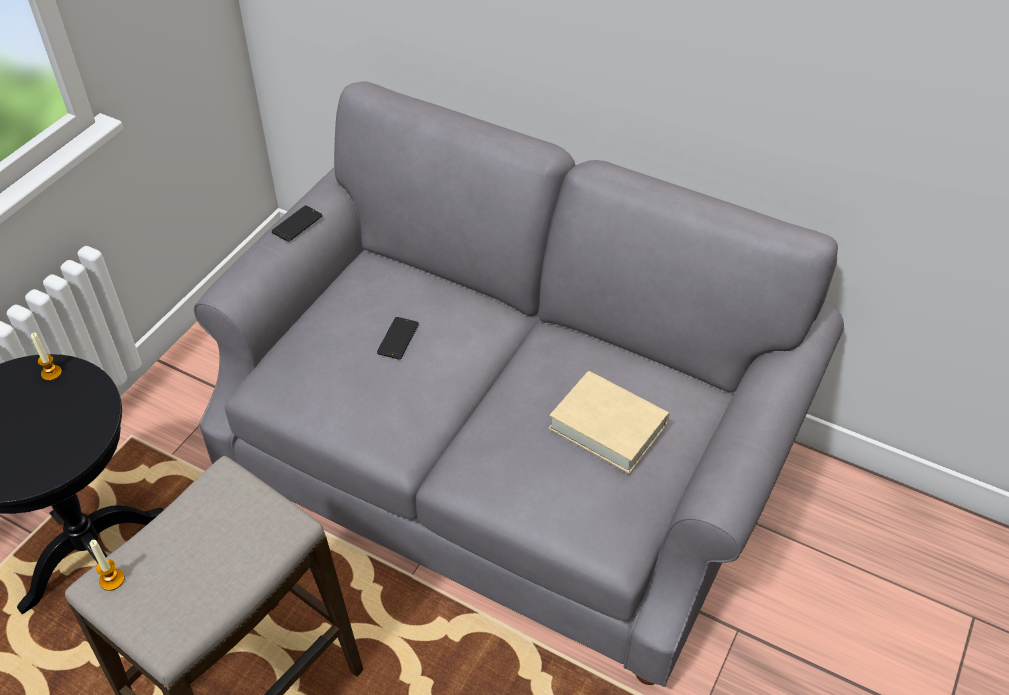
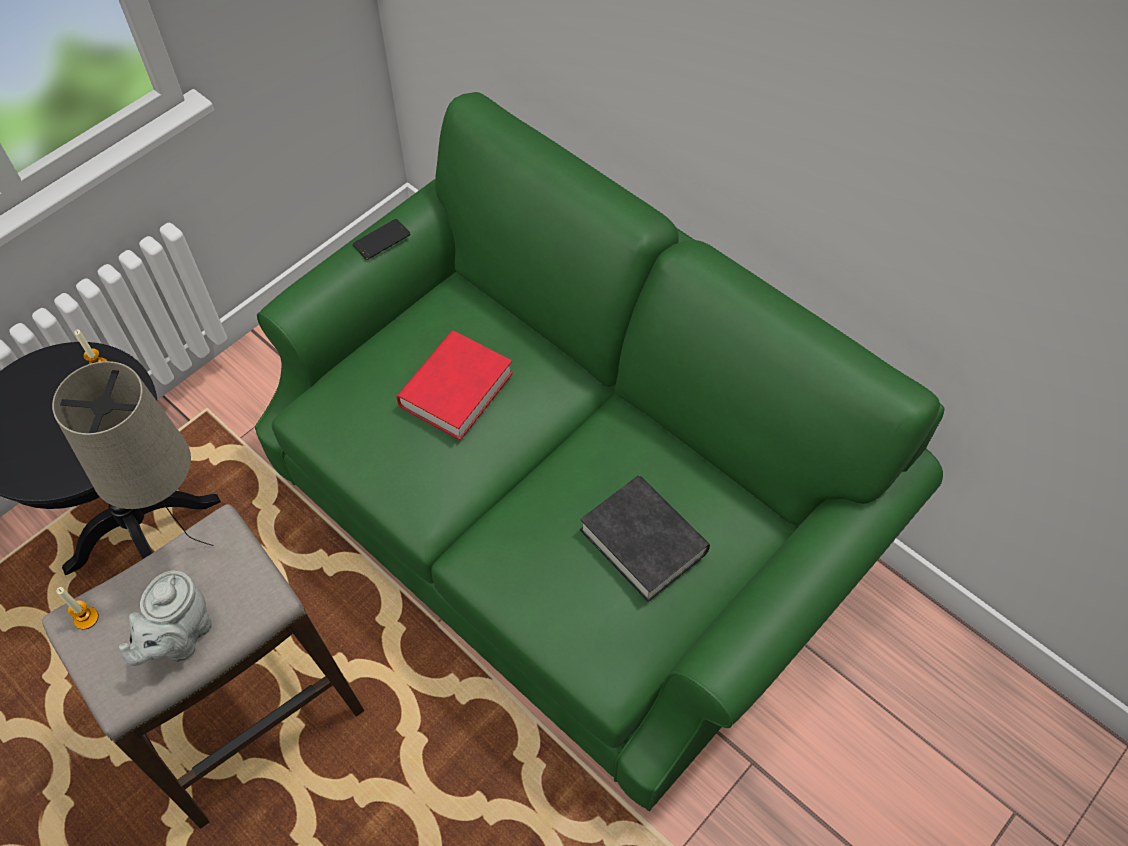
camera: 15 degrees right, 10 degrees up
grey sofa [194,81,844,687] -> green sofa [255,92,944,811]
phone [377,317,419,360] -> red book [396,331,513,440]
beige book [549,371,670,474] -> black book [580,475,710,602]
none -> beige table lamp [52,361,214,546]
none -> grey teapot [119,571,211,666]

